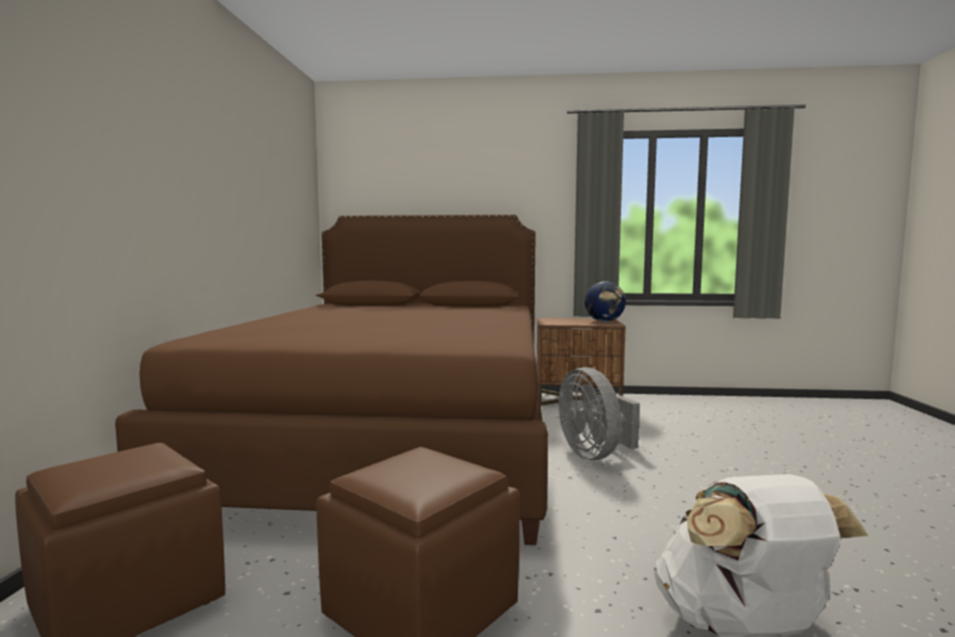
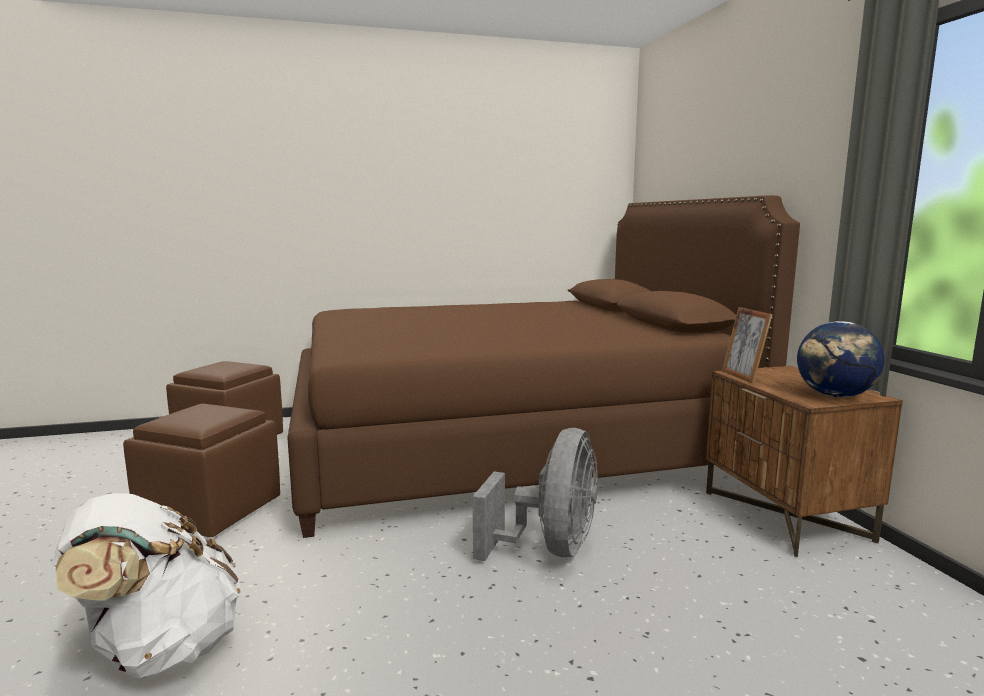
camera: 70 degrees right, 5 degrees up
grey fan [558,367,640,460] -> grey fan turned 150 degrees clockwise [473,428,598,561]
none -> picture frame [722,307,773,384]

